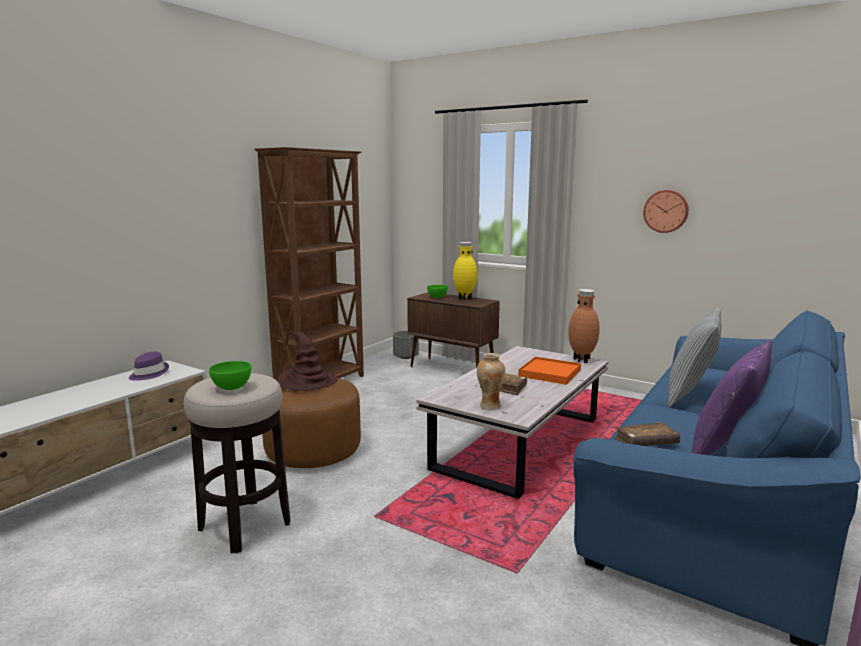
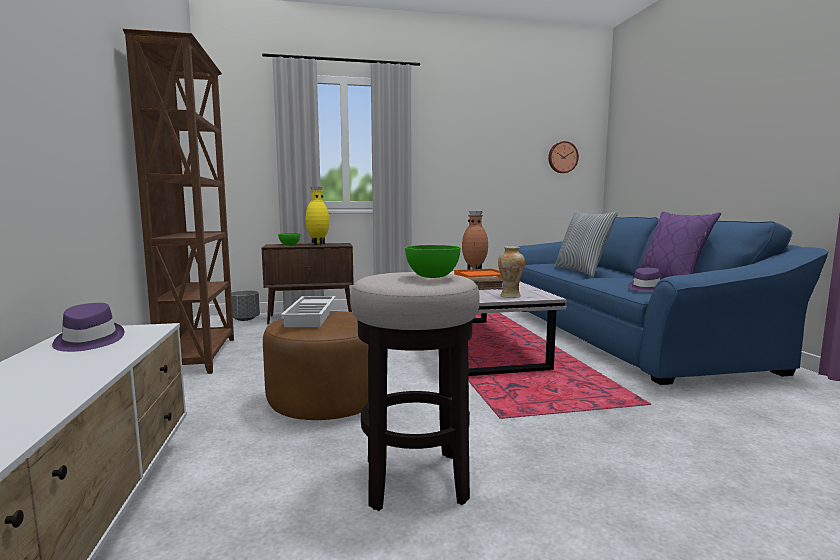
camera: 45 degrees left, 5 degrees down
brown hat [277,332,337,391] -> white tray [281,296,336,327]
brown book [614,422,680,446] -> purple hat [628,268,660,292]
wall clock [643,190,689,233] -> wall clock moved to [548,141,579,173]

